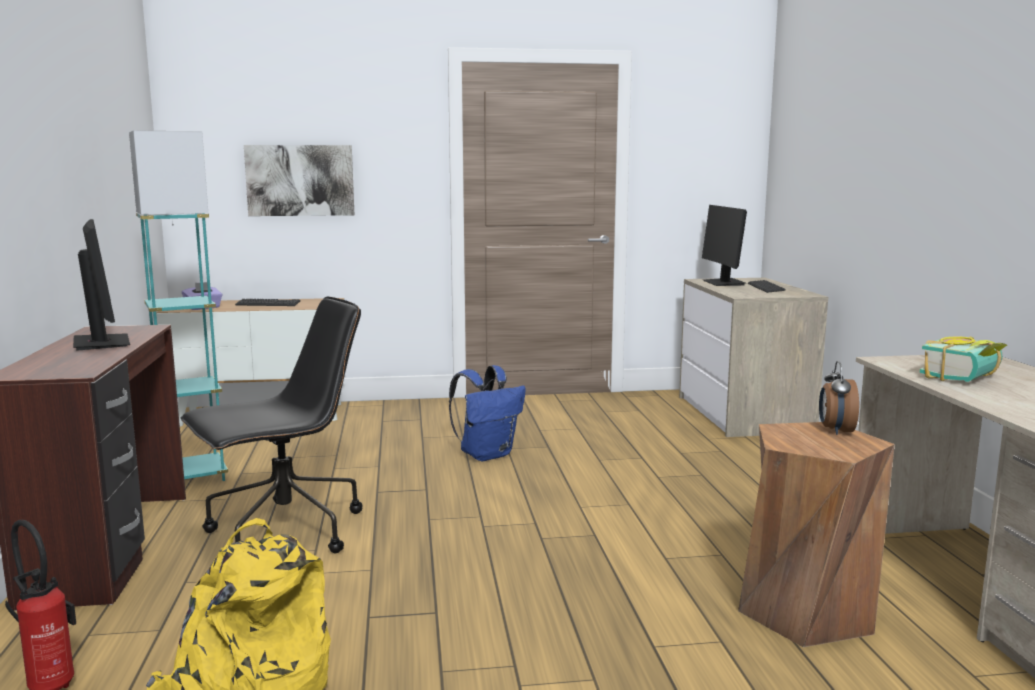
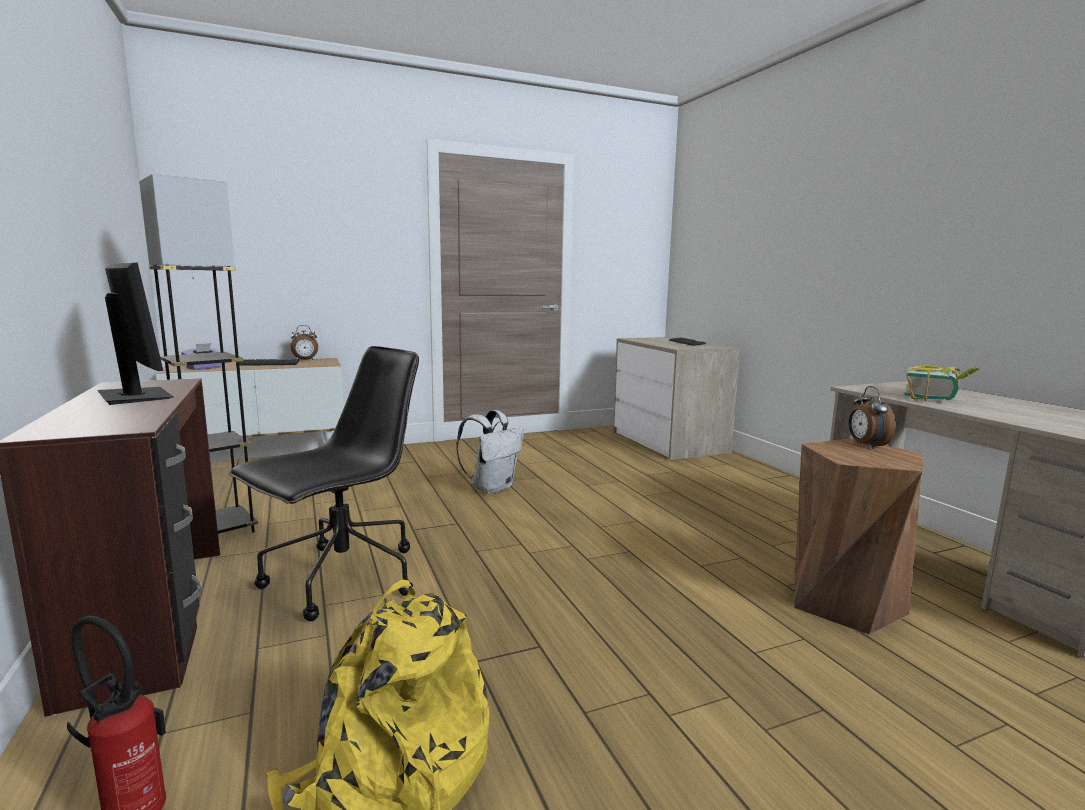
camera: 15 degrees left, 0 degrees up
turquoise floor lamp [129,130,228,481] -> grey floor lamp [139,174,258,534]
picture [244,145,354,216] -> none
blue backpack [449,365,526,461] -> white backpack [456,410,524,494]
monitor [702,205,747,286] -> none
none -> alarm clock [291,325,318,360]

